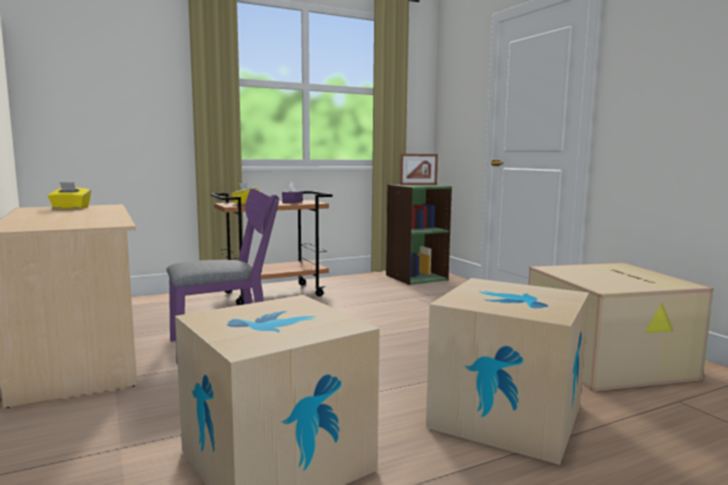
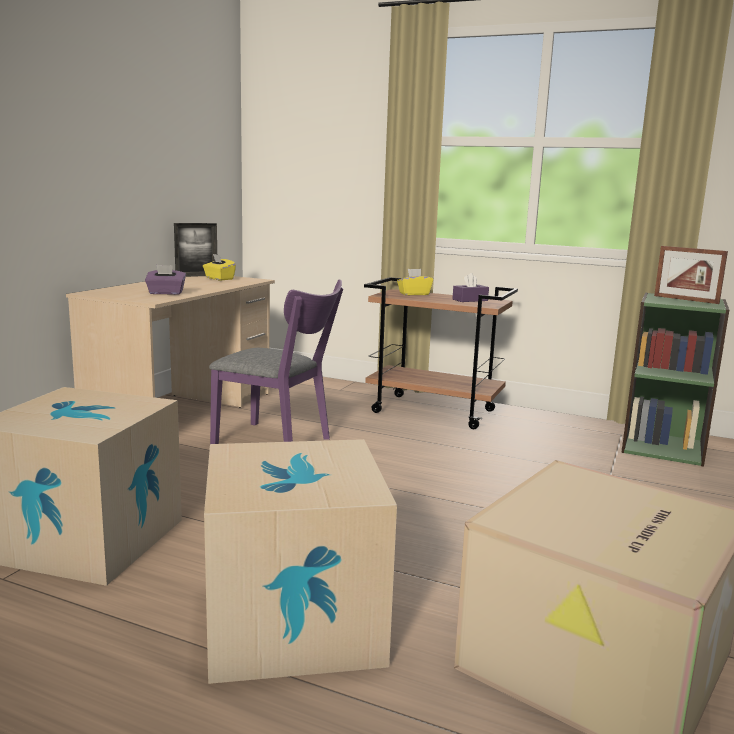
camera: 50 degrees right, 5 degrees up
none -> purple tissue box [145,265,186,295]
none -> picture frame [174,223,217,277]

